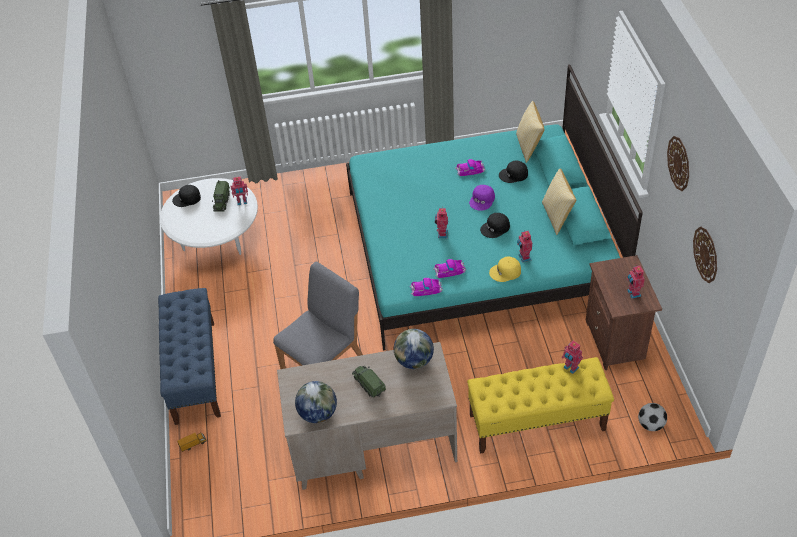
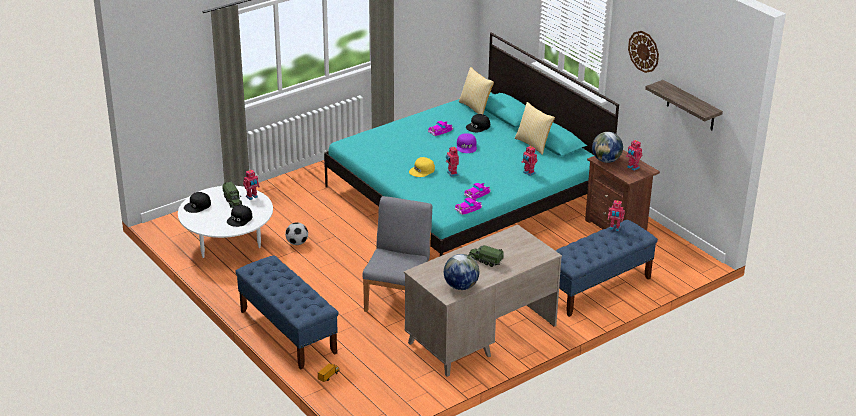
camera: 30 degrees left, 15 degrees down
globe [394,329,434,369] -> globe moved to [592,132,623,163]
yellow bench [467,357,614,454] -> blue bench [556,220,658,317]
black cap [480,213,510,238] -> black cap moved to [227,205,252,227]
yellow cap [489,256,521,282] -> yellow cap moved to [409,157,435,177]
football [638,403,667,431] -> football moved to [285,222,308,245]
wall clock [693,227,717,283] -> shelf [645,80,723,130]

